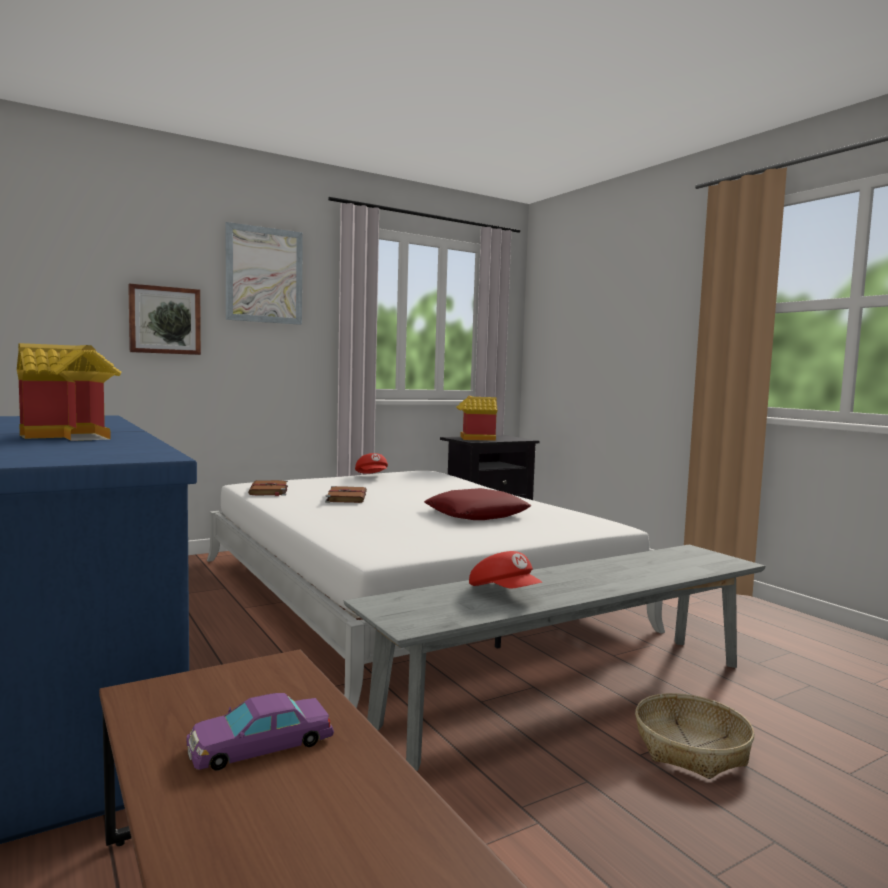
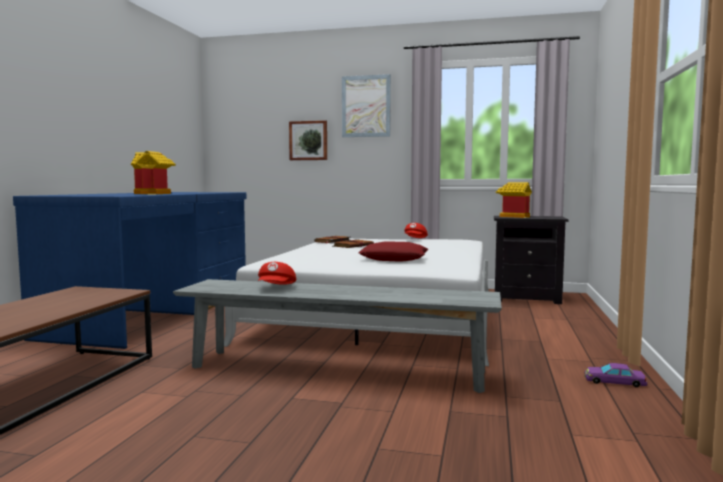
camera: 45 degrees right, 0 degrees up
purple toy car [187,693,334,771] -> purple toy car moved to [585,363,648,387]
basket [635,693,755,779] -> none

